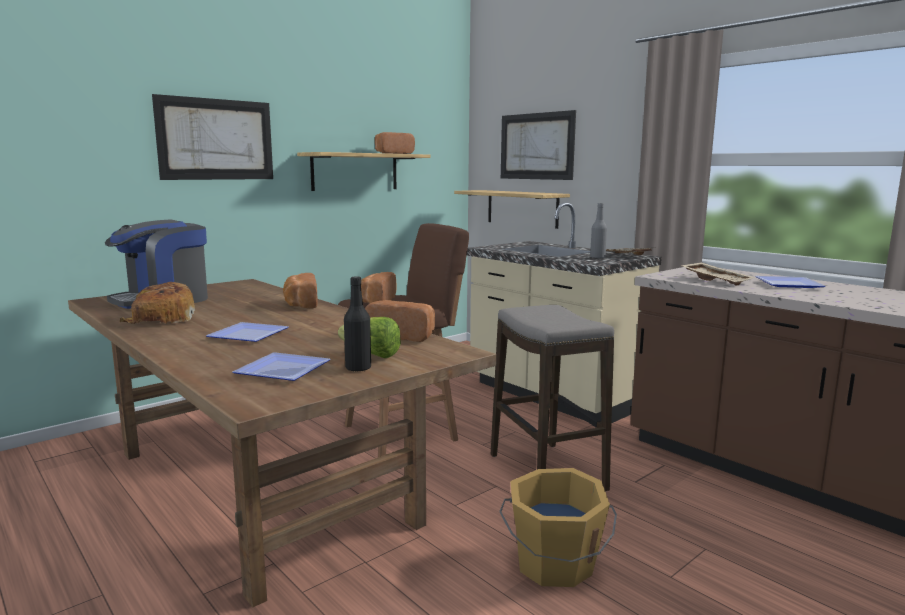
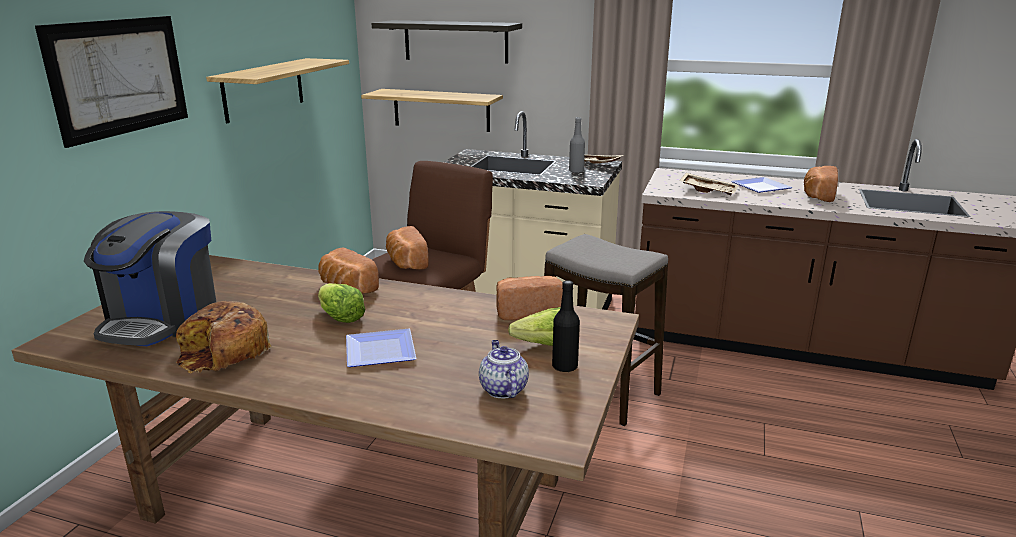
camera: 30 degrees left, 10 degrees up
plate [233,352,331,381] -> teapot [479,340,529,398]
bread [375,132,415,154] -> bread moved to [804,166,838,202]
orange bucket [499,468,617,587] -> none
picture [501,110,576,180] -> shelf [372,20,522,63]
none -> lettuce [318,283,365,323]

